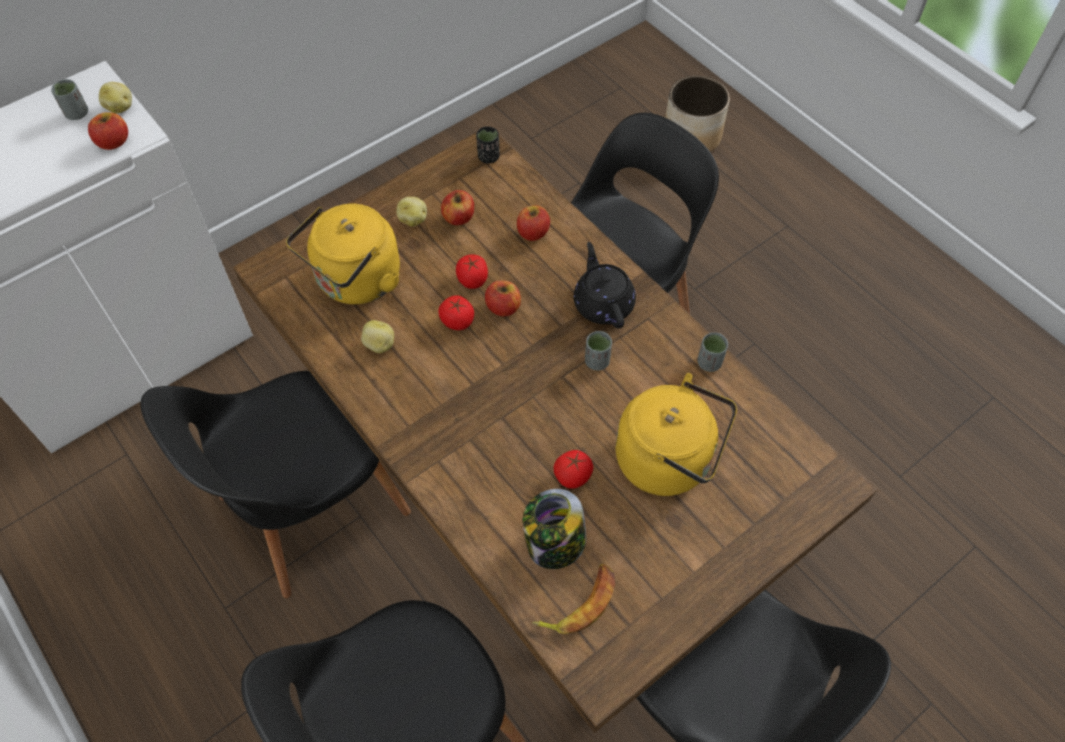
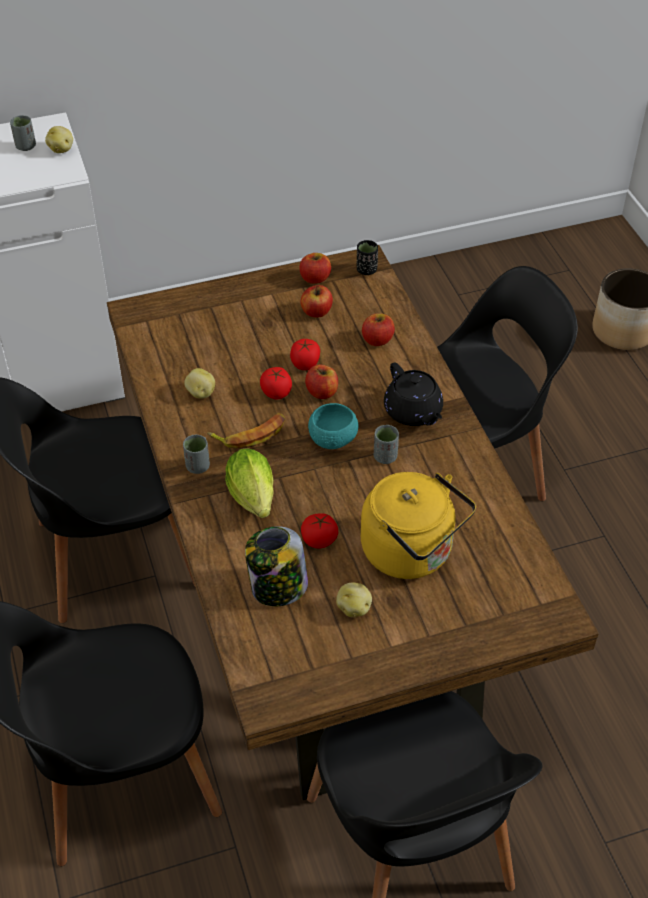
camera: 20 degrees right, 10 degrees down
apple [88,112,128,150] -> apple moved to [300,253,331,284]
yellow kettle [286,203,400,304] -> none
potato [396,197,427,227] -> potato moved to [336,583,372,617]
banana [531,564,615,634] -> banana moved to [207,413,285,449]
black teapot [573,242,636,329] -> black teapot turned 150 degrees clockwise [384,362,443,426]
grey cup [697,333,728,372] -> grey cup moved to [183,435,210,474]
none -> lettuce [225,448,273,518]
none -> turquoise bowl [308,403,359,449]

